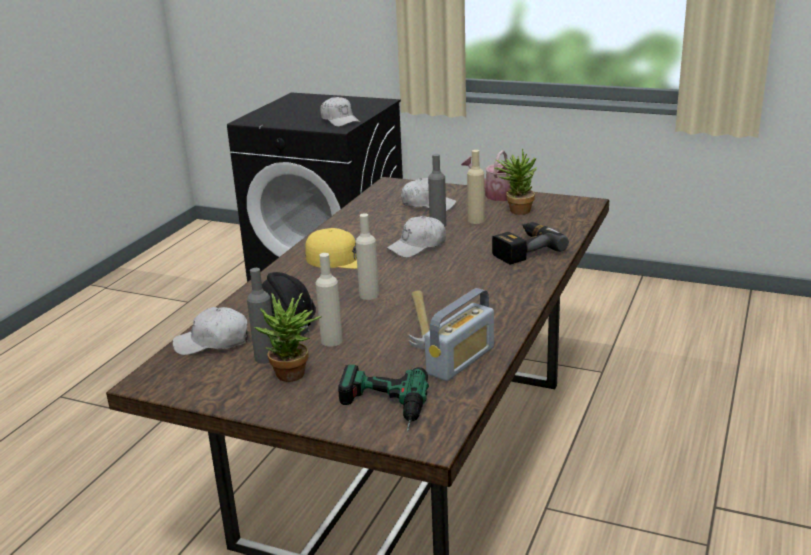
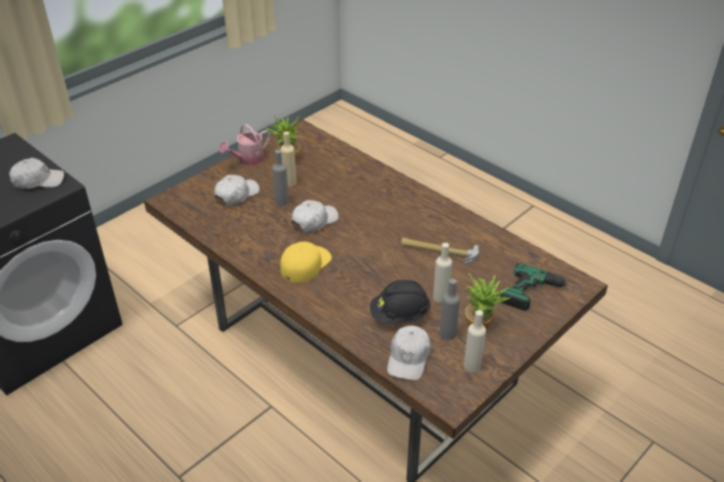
camera: 70 degrees left, 15 degrees up
beige bottle [356,213,379,300] -> beige bottle moved to [464,310,486,373]
white cap [387,216,446,258] -> white cap turned 120 degrees counterclockwise [291,200,339,233]
radio [425,288,494,381] -> none
power drill [492,222,569,265] -> none

